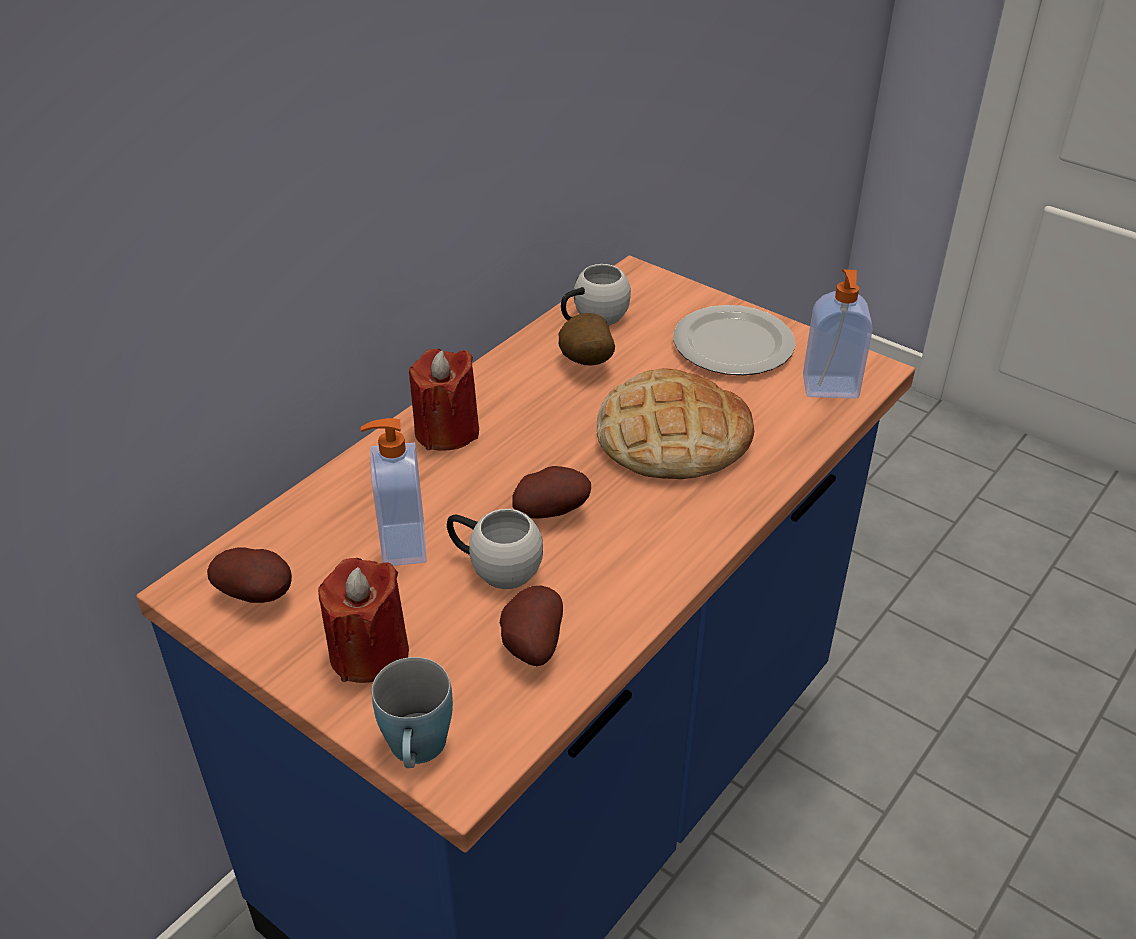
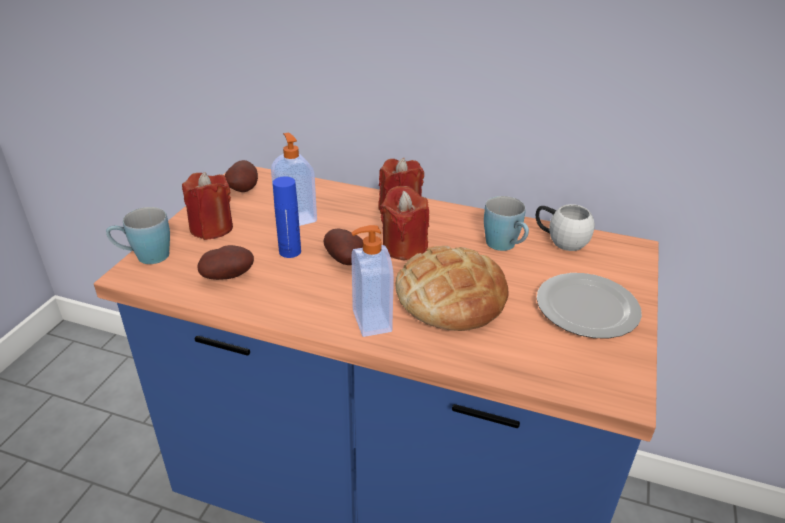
camera: 70 degrees right, 5 degrees down
white mug [447,509,543,589] -> blue bottle [273,176,301,258]
potato [559,313,615,365] -> blue mug [484,196,529,251]
soap dispenser [803,269,873,399] -> soap dispenser moved to [351,225,394,337]
none -> red candle [380,186,429,260]

